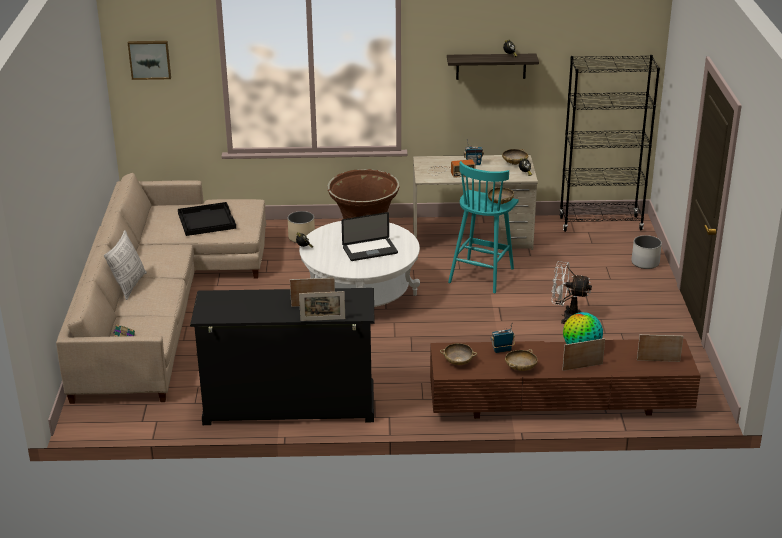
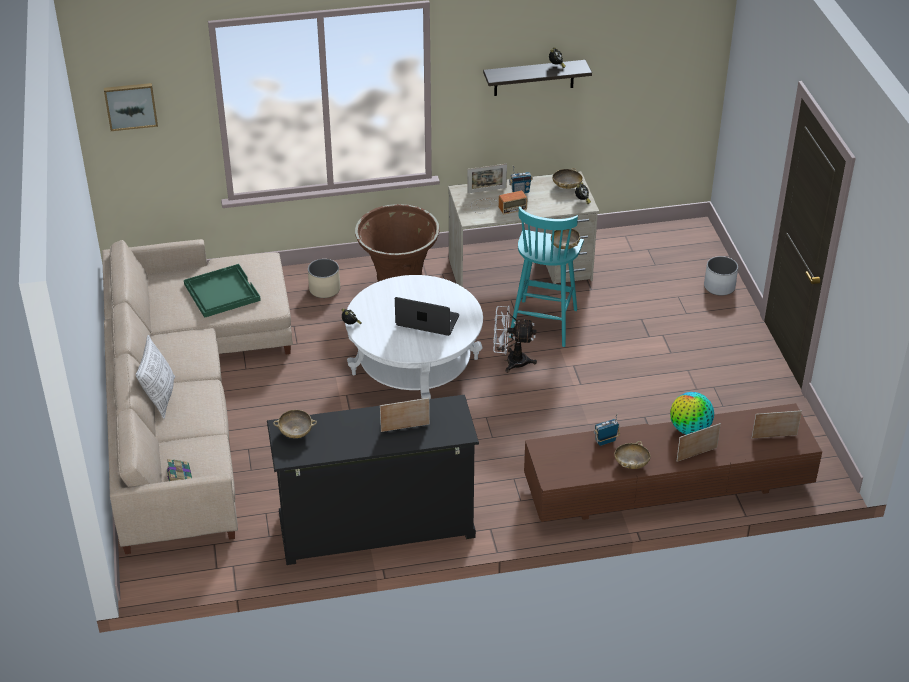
camera: 10 degrees left, 10 degrees up
black tray [178,202,236,236] -> green tray [184,264,261,318]
picture frame [299,291,345,321] -> picture frame moved to [467,164,507,193]
laptop [342,212,398,261] -> laptop turned 135 degrees counterclockwise [395,297,459,336]
beige bowl [440,343,477,365] -> beige bowl moved to [273,410,317,438]
white fan [551,261,592,324] -> white fan moved to [493,305,537,373]
black bookcase [559,55,660,232] -> none

